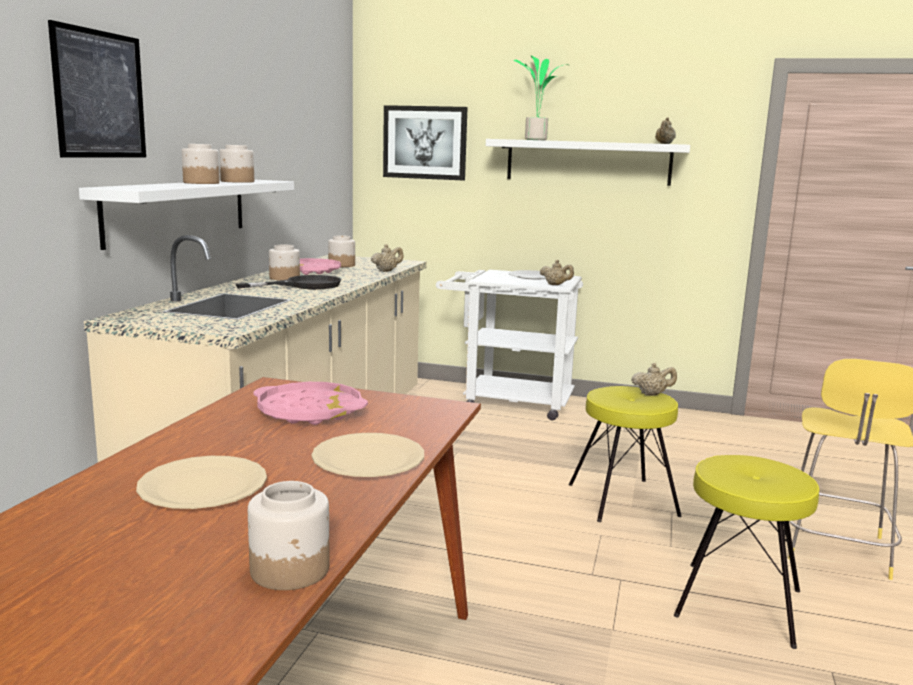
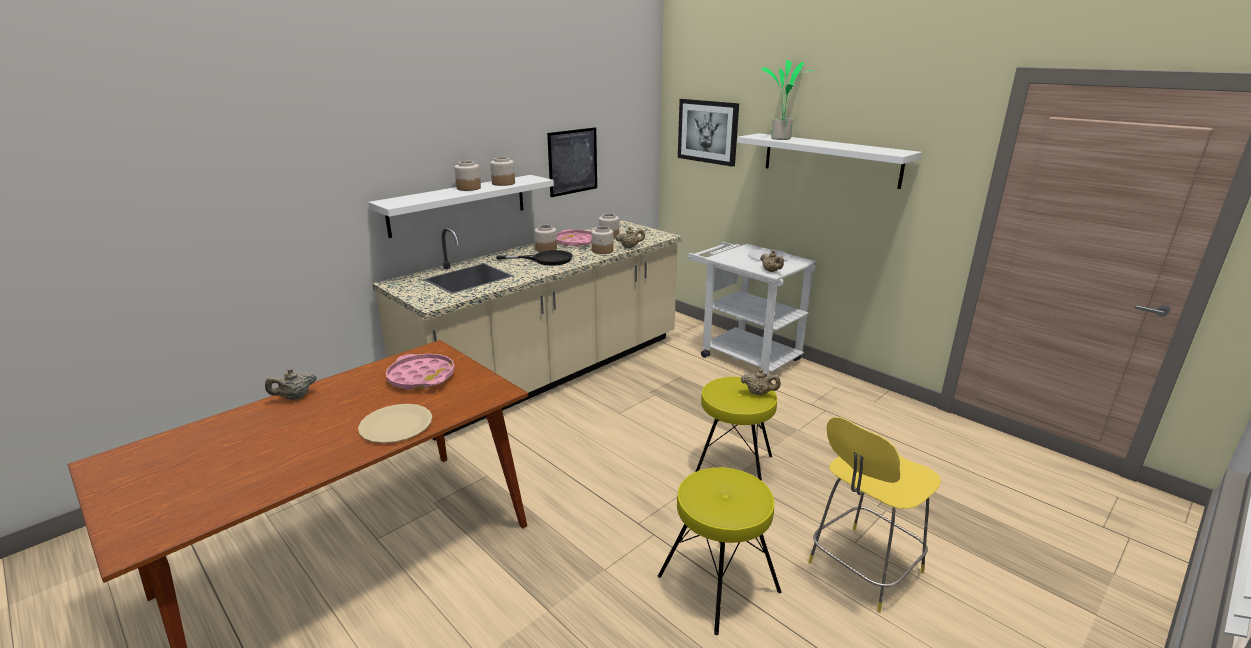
camera: 30 degrees right, 10 degrees up
picture [48,20,146,158] -> picture moved to [547,127,597,197]
beige plate [136,456,267,509] -> none
jar [248,481,329,590] -> jar moved to [591,226,614,254]
beige teapot [655,117,676,144] -> beige teapot moved to [265,369,317,400]

